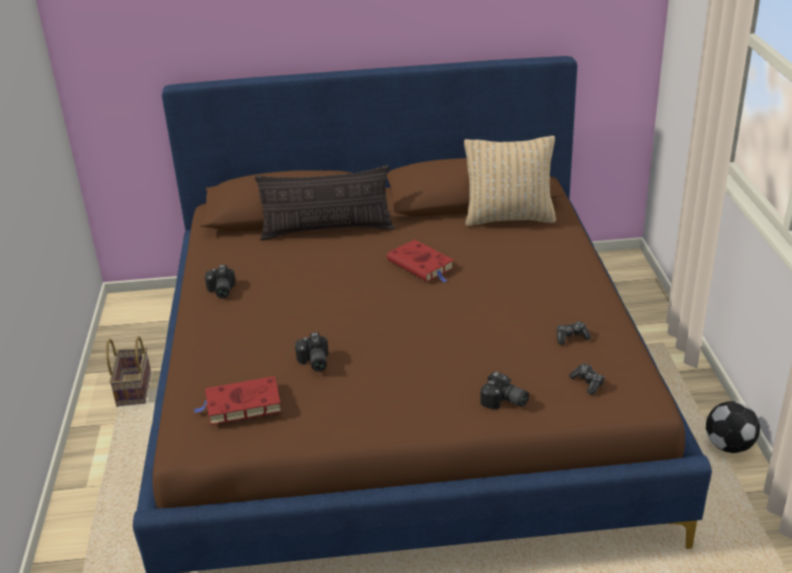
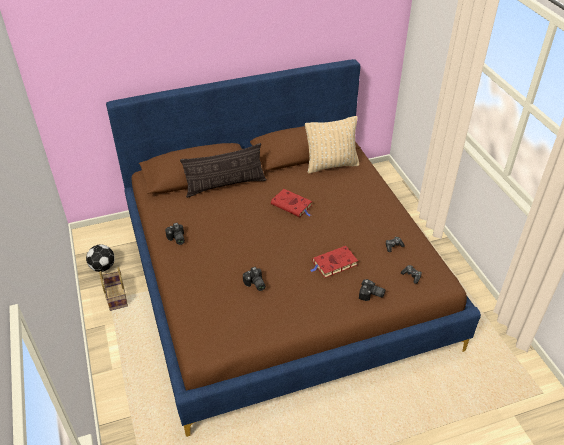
camera: 15 degrees left, 10 degrees up
red book [194,376,282,425] -> red book moved to [310,246,358,278]
football [706,401,760,453] -> football moved to [86,245,115,272]

